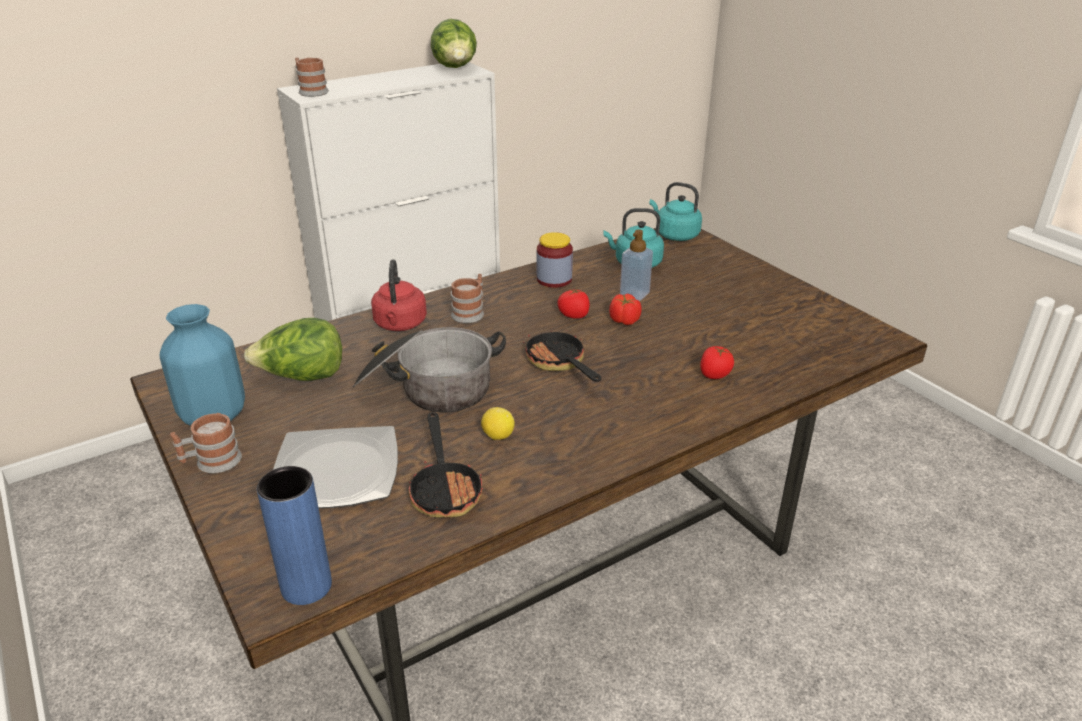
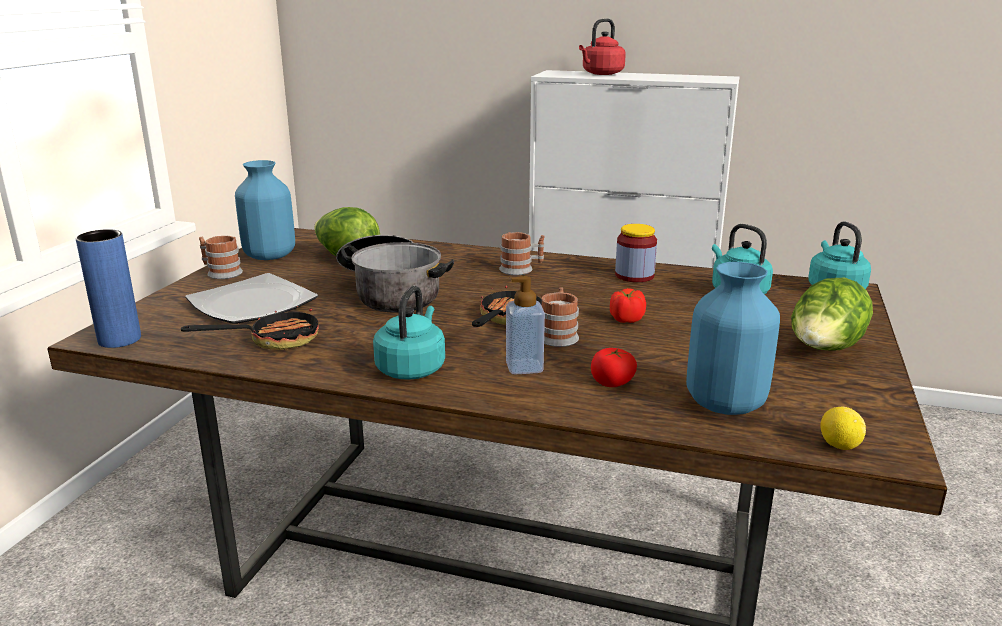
camera: 50 degrees right, 10 degrees down
mug [295,57,329,97] -> mug moved to [542,287,579,347]
red kettle [371,259,427,331] -> red kettle moved to [579,18,626,75]
frying pan [408,412,483,518] -> frying pan turned 150 degrees counterclockwise [181,306,319,350]
lettuce [431,19,477,68] -> lettuce moved to [791,278,873,351]
lemon [481,407,515,440] -> lemon moved to [820,407,866,450]
tomato [558,287,590,319] -> none
soap dispenser [620,230,653,301] -> soap dispenser moved to [506,276,545,375]
none -> turquoise kettle [373,286,445,380]
none -> blue vase [686,262,780,415]

